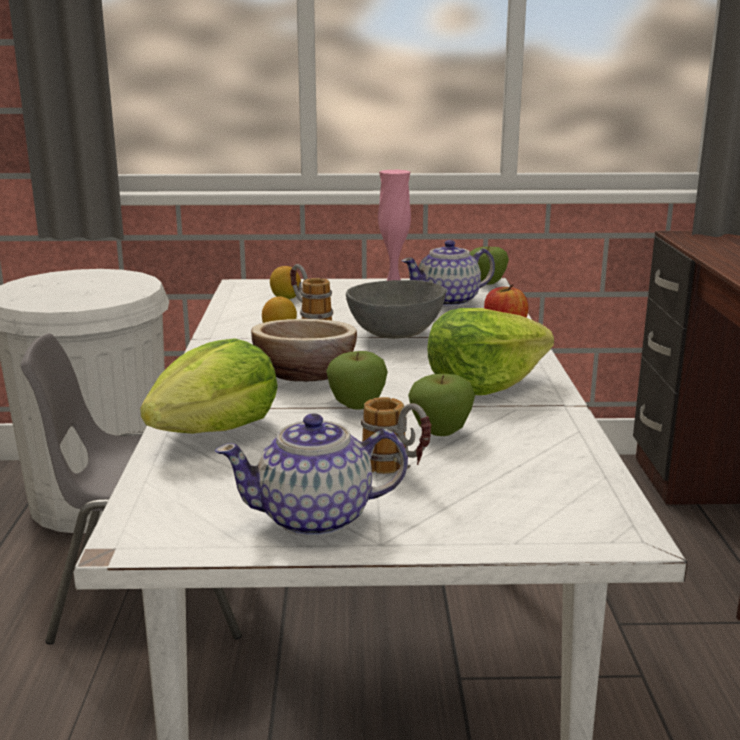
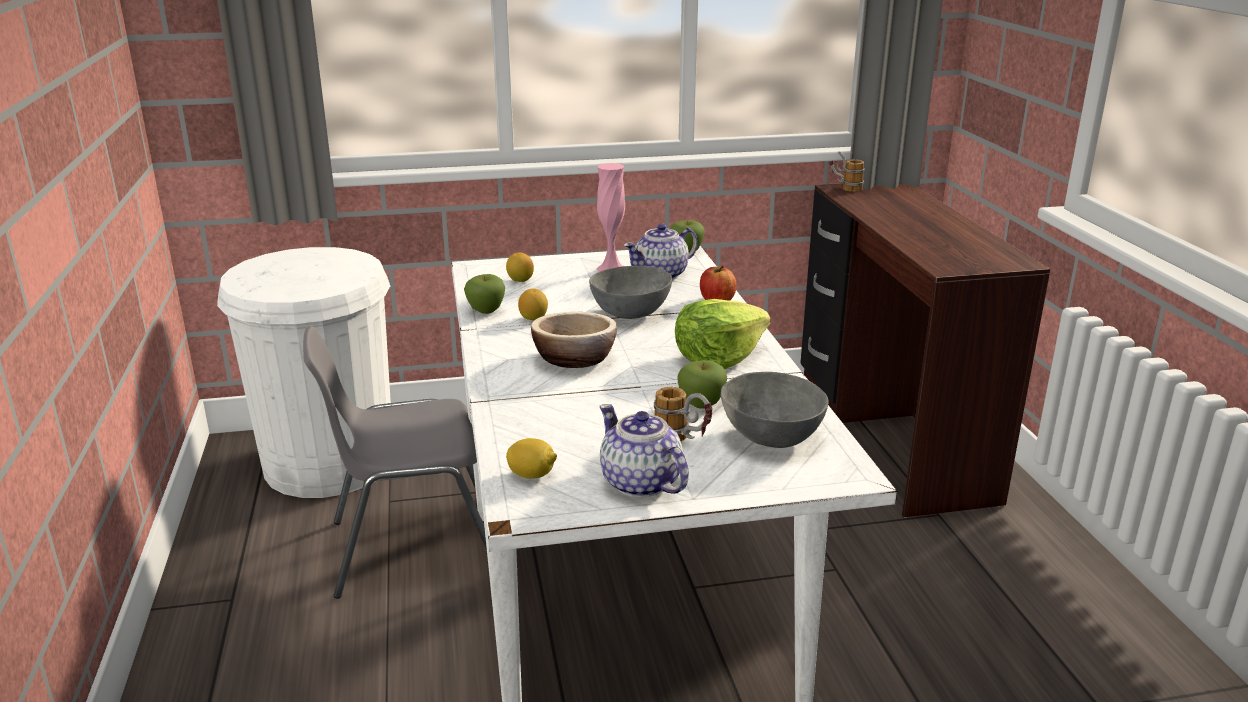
camera: 10 degrees left, 5 degrees up
lettuce [140,338,278,434] -> none
teapot [215,414,408,537] -> teapot turned 75 degrees clockwise [600,404,689,498]
mug [290,264,333,320] -> mug moved to [829,152,865,192]
apple [326,351,388,410] -> apple moved to [464,274,505,314]
none -> lemon [506,438,557,479]
none -> grey bowl [721,372,828,448]

